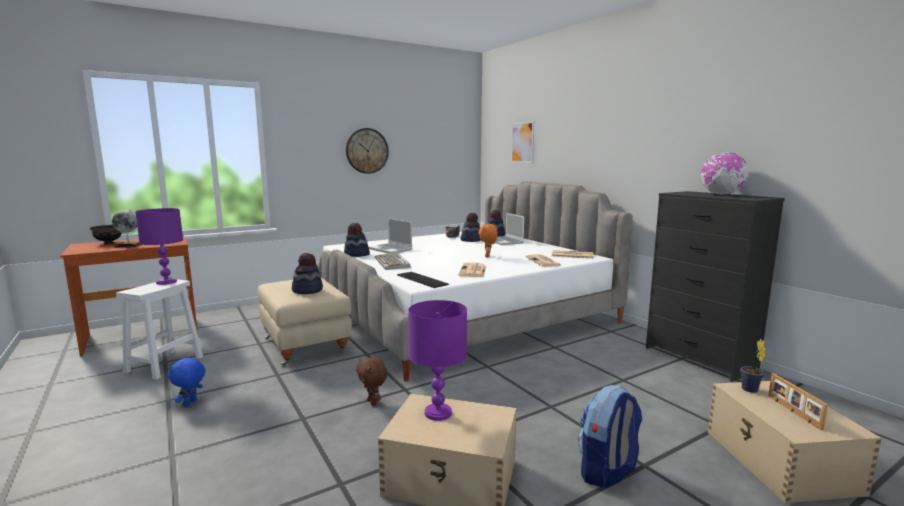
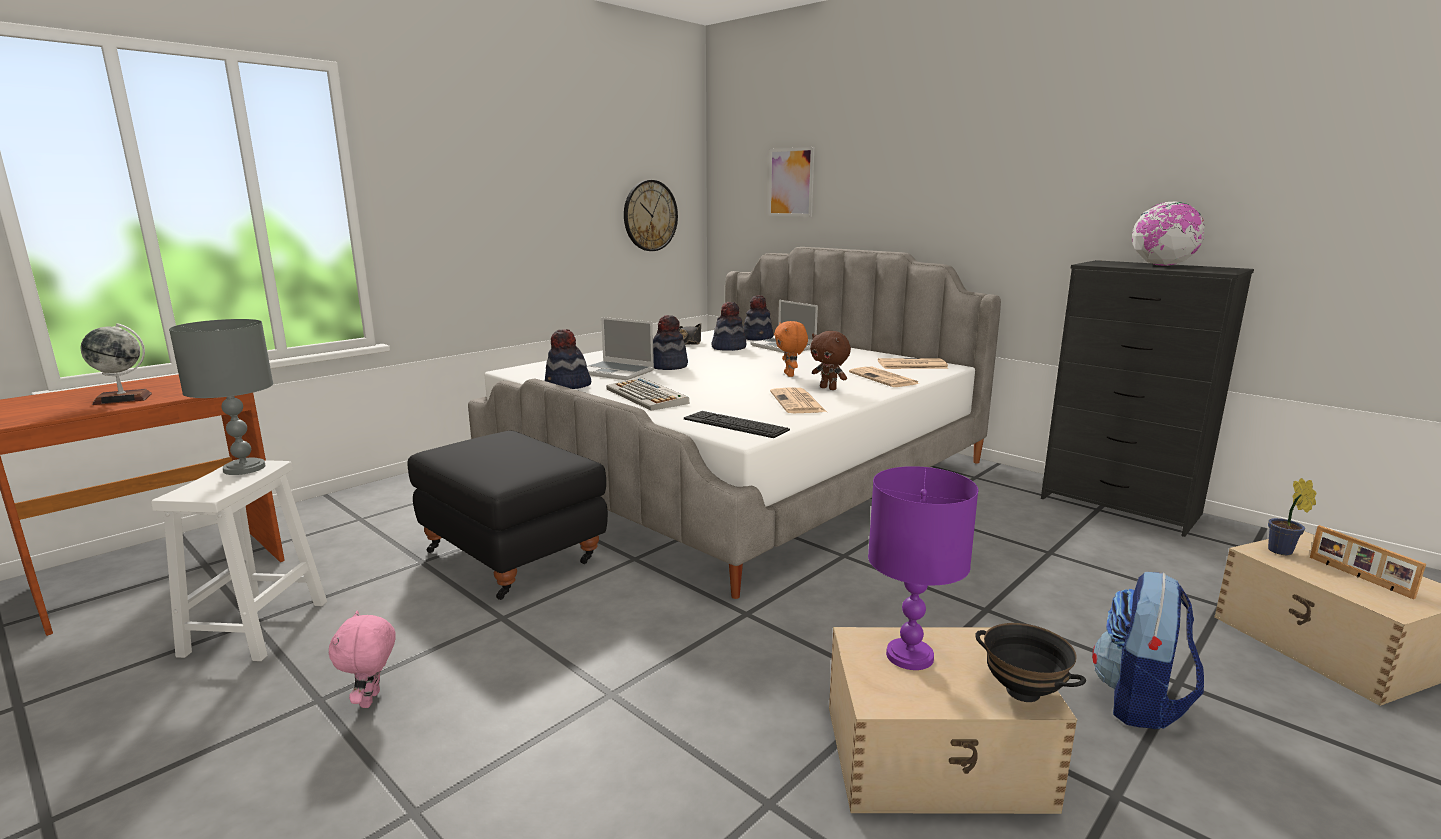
camera: 15 degrees left, 5 degrees up
black bowl [90,225,122,244] -> black bowl moved to [975,623,1086,702]
purple table lamp [135,208,183,285] -> grey table lamp [169,319,273,475]
blue plush toy [168,356,206,407] -> pink plush toy [329,611,396,708]
beige ottoman [257,278,352,366] -> black ottoman [407,431,608,600]
hat [292,253,323,294] -> hat moved to [653,315,688,370]
wall clock [346,128,389,174] -> wall clock moved to [624,180,678,251]
brown plush toy [356,357,387,406] -> brown plush toy moved to [810,331,851,390]

